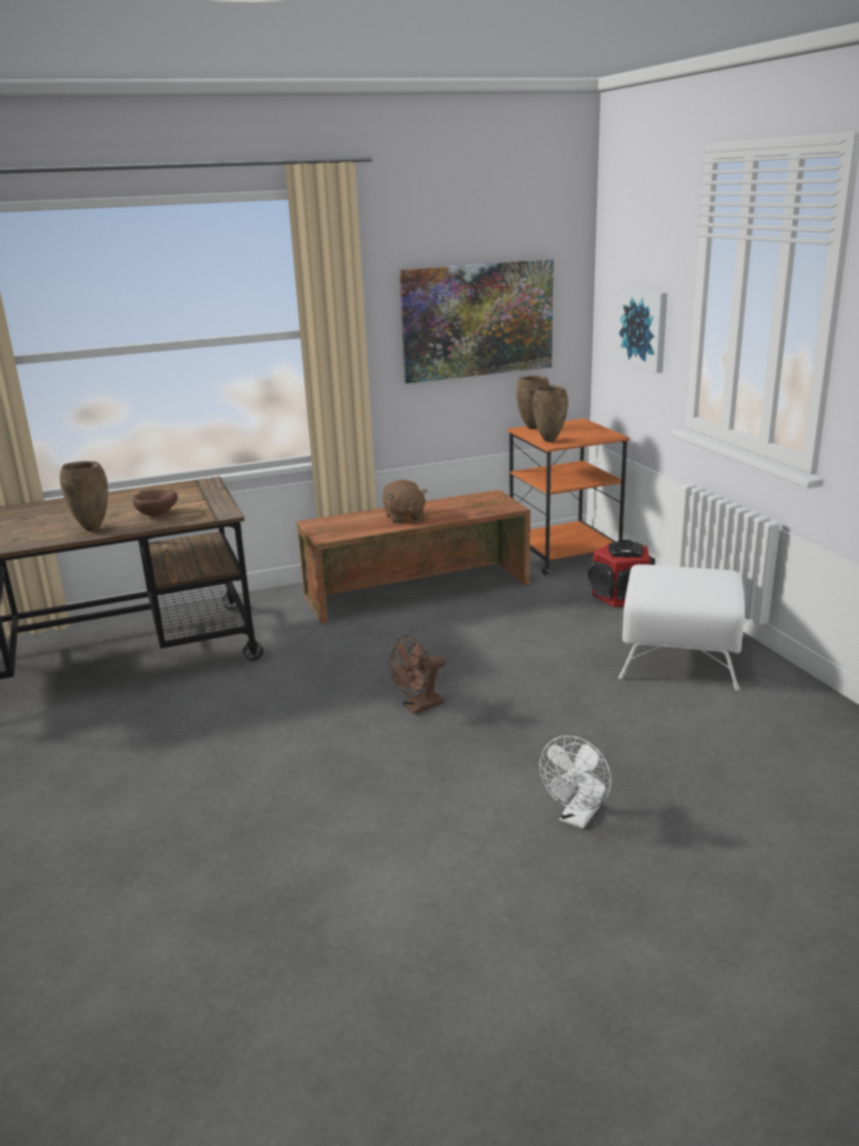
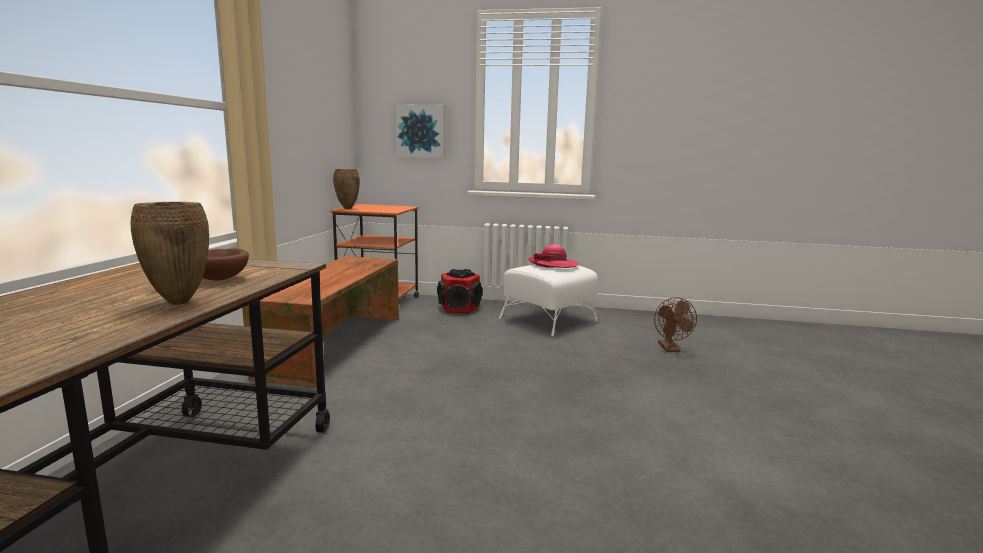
camera: 60 degrees left, 10 degrees down
brown plush toy [382,480,427,524] -> none
brown fan [390,635,446,714] -> brown fan moved to [654,297,697,352]
picture [399,259,554,384] -> none
brown vase [533,385,568,442] -> none
white fan [539,736,611,829] -> none
none -> hat [528,244,579,268]

